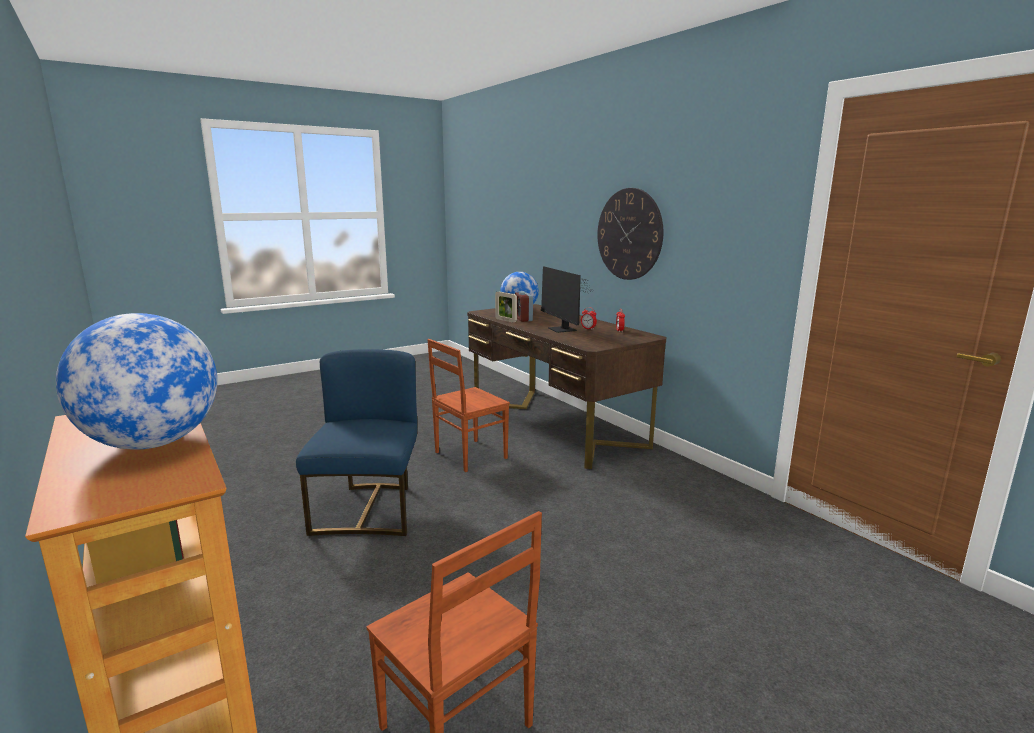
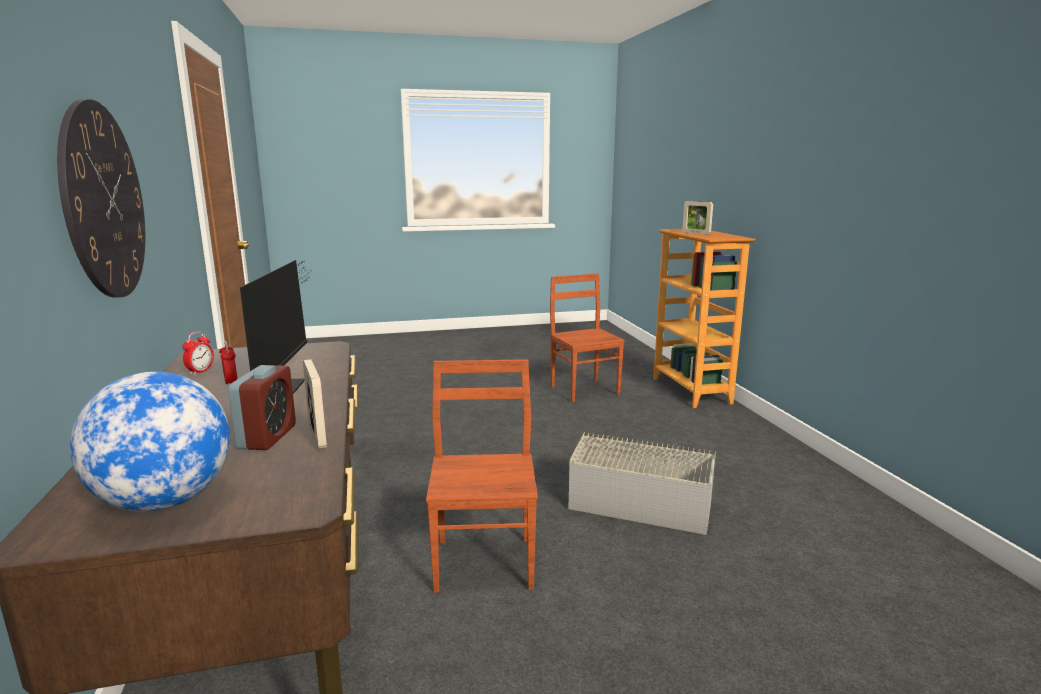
camera: 160 degrees left, 0 degrees up
globe [56,313,217,450] -> picture frame [682,201,713,235]
blue chair [296,349,417,536] -> grey storage box [568,432,716,535]
brown chair [427,339,510,472] -> brown chair turned 75 degrees counterclockwise [426,359,538,593]

